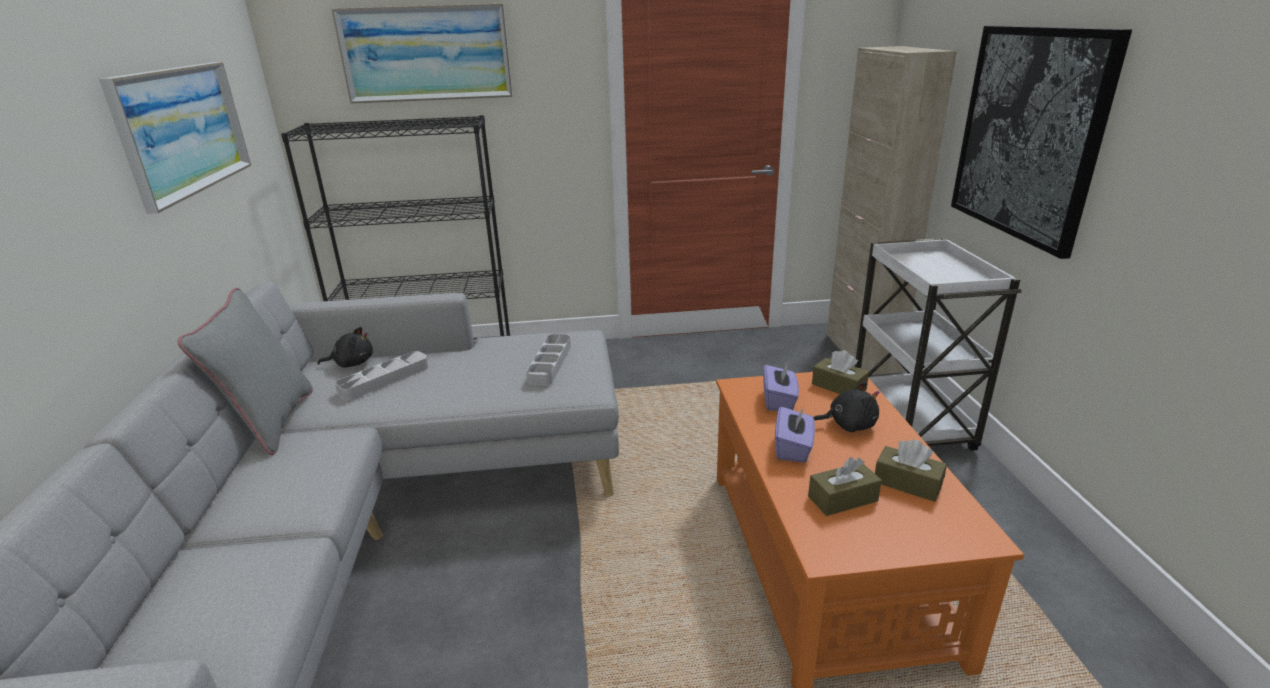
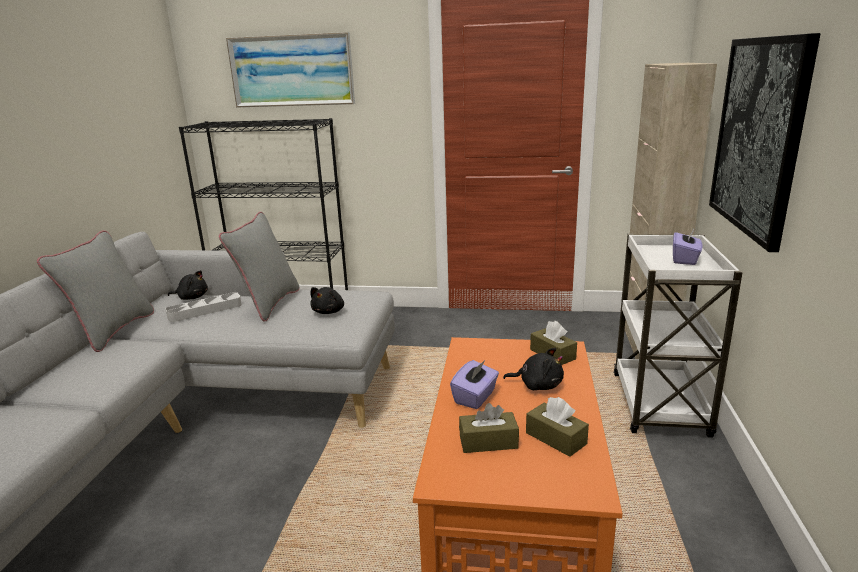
camera: 15 degrees right, 5 degrees down
picture [99,62,251,214] -> none
grey tray [526,334,571,386] -> black plush toy [310,287,344,314]
purple tissue box [763,361,799,411] -> purple tissue box moved to [673,229,703,265]
none -> grey pillow [219,212,299,322]

